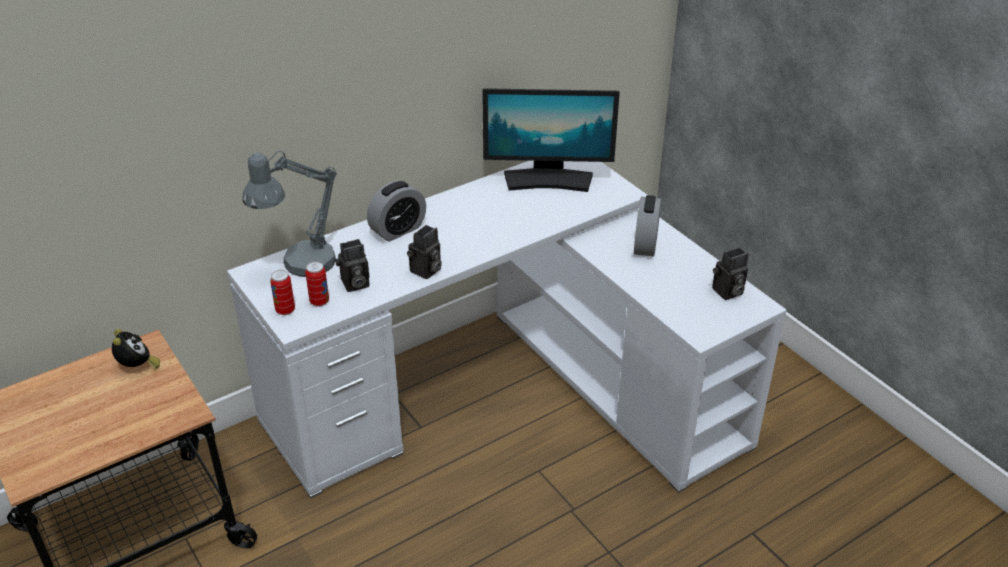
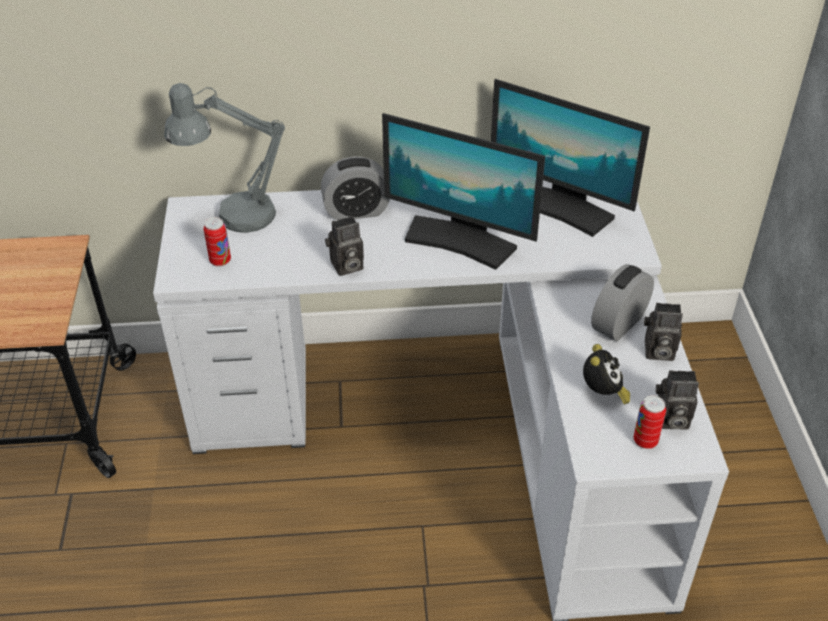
camera: 30 degrees right, 5 degrees up
alarm clock [112,329,160,369] -> alarm clock moved to [583,344,630,405]
can [270,270,295,315] -> can moved to [634,395,666,449]
camera [335,239,370,292] -> camera moved to [644,303,683,361]
none -> monitor [382,113,545,270]

